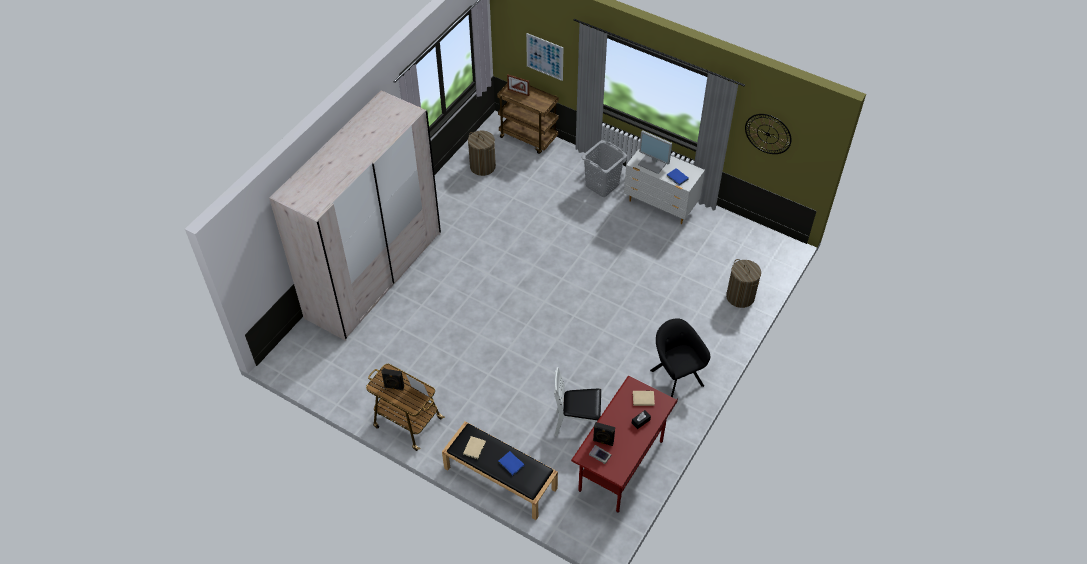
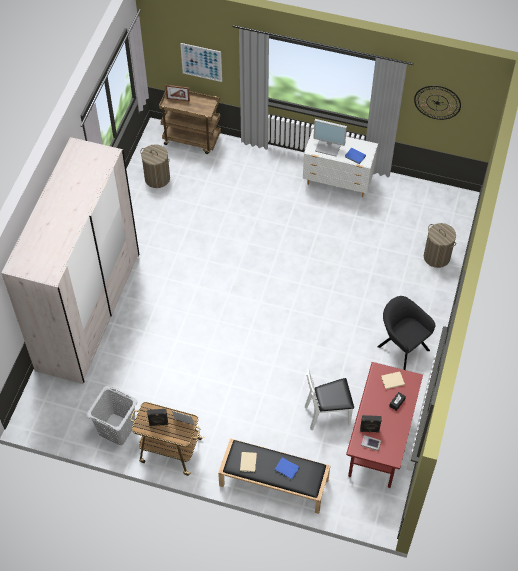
camera: 15 degrees left, 5 degrees up
grey laundry basket [581,140,627,197] -> grey laundry basket moved to [86,386,137,445]

